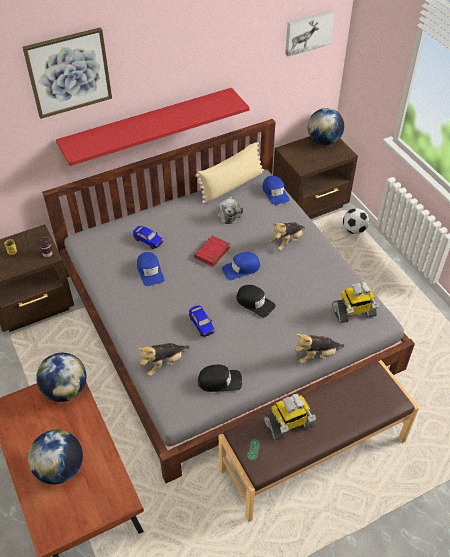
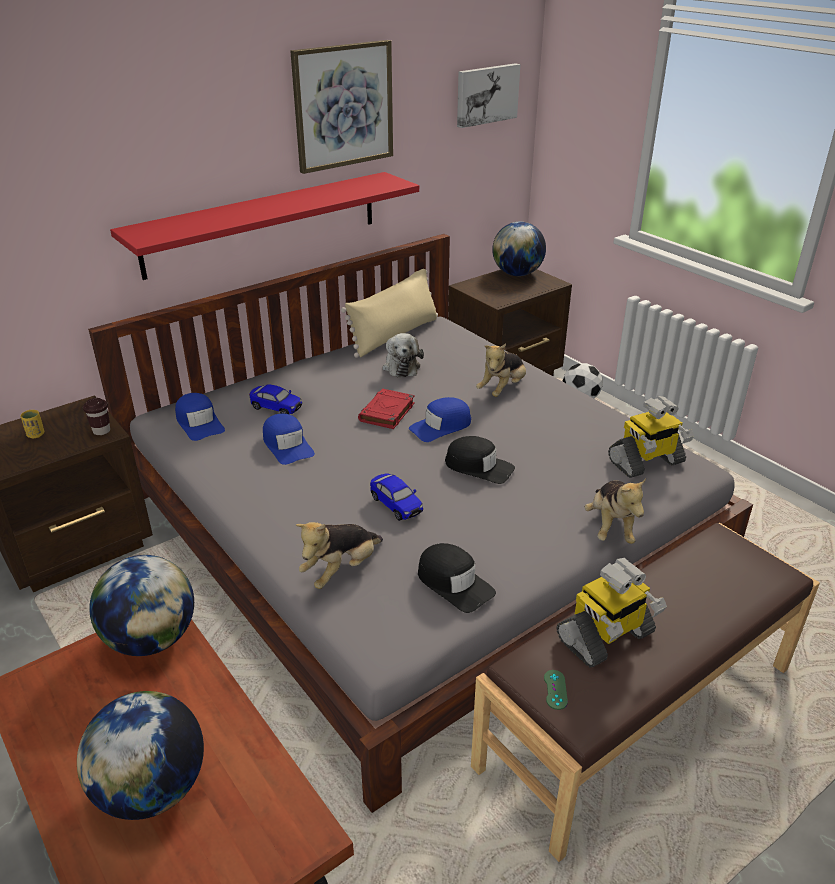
camera: 10 degrees left, 15 degrees down
picture [22,27,112,119] -> picture moved to [290,40,393,174]
black cap [198,365,242,392] -> black cap turned 60 degrees clockwise [418,543,496,613]
blue cap [262,176,290,205] -> blue cap moved to [175,393,225,441]
plush toy [295,334,345,364] -> plush toy turned 60 degrees counterclockwise [585,478,646,544]

